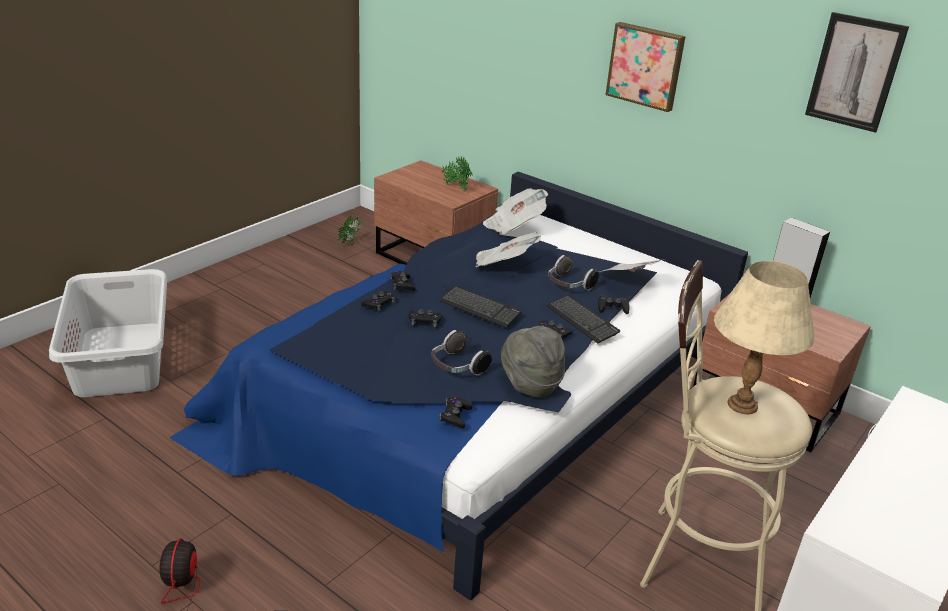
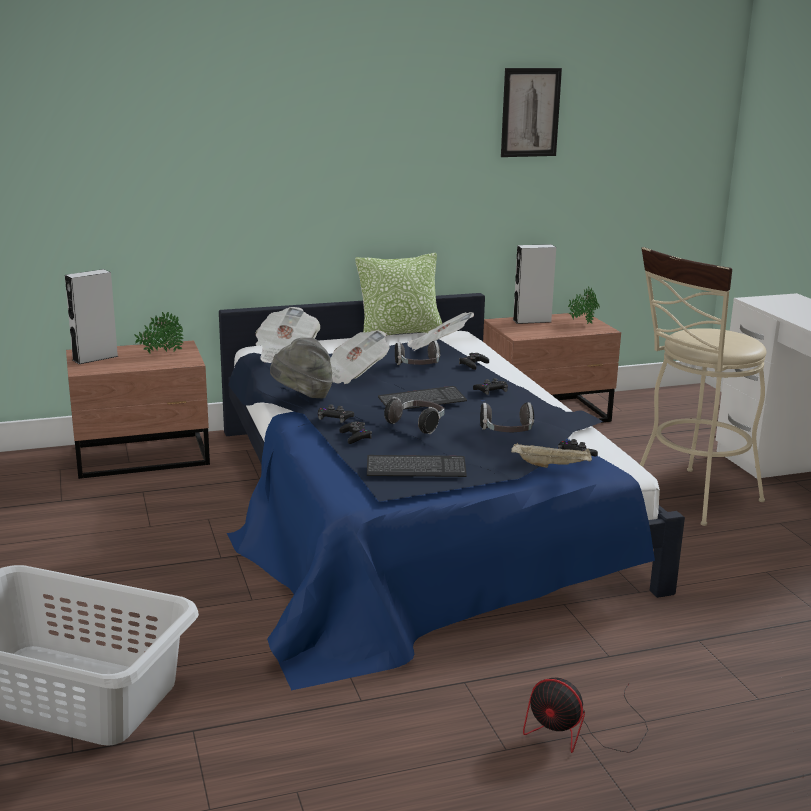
camera: 55 degrees left, 10 degrees down
potted plant [338,216,361,245] -> potted plant moved to [567,287,600,324]
black game controller [409,309,442,327] -> headphones [384,397,445,434]
grey hat [501,326,565,398] -> grey hat moved to [270,338,333,398]
keyboard [546,295,620,344] -> keyboard moved to [367,455,467,477]
picture [606,22,686,112] -> none
beige table lamp [714,261,815,414] -> none
none -> grey speaker [65,269,119,364]
none -> pillow [355,253,442,336]
none -> beige tray [511,443,592,468]

